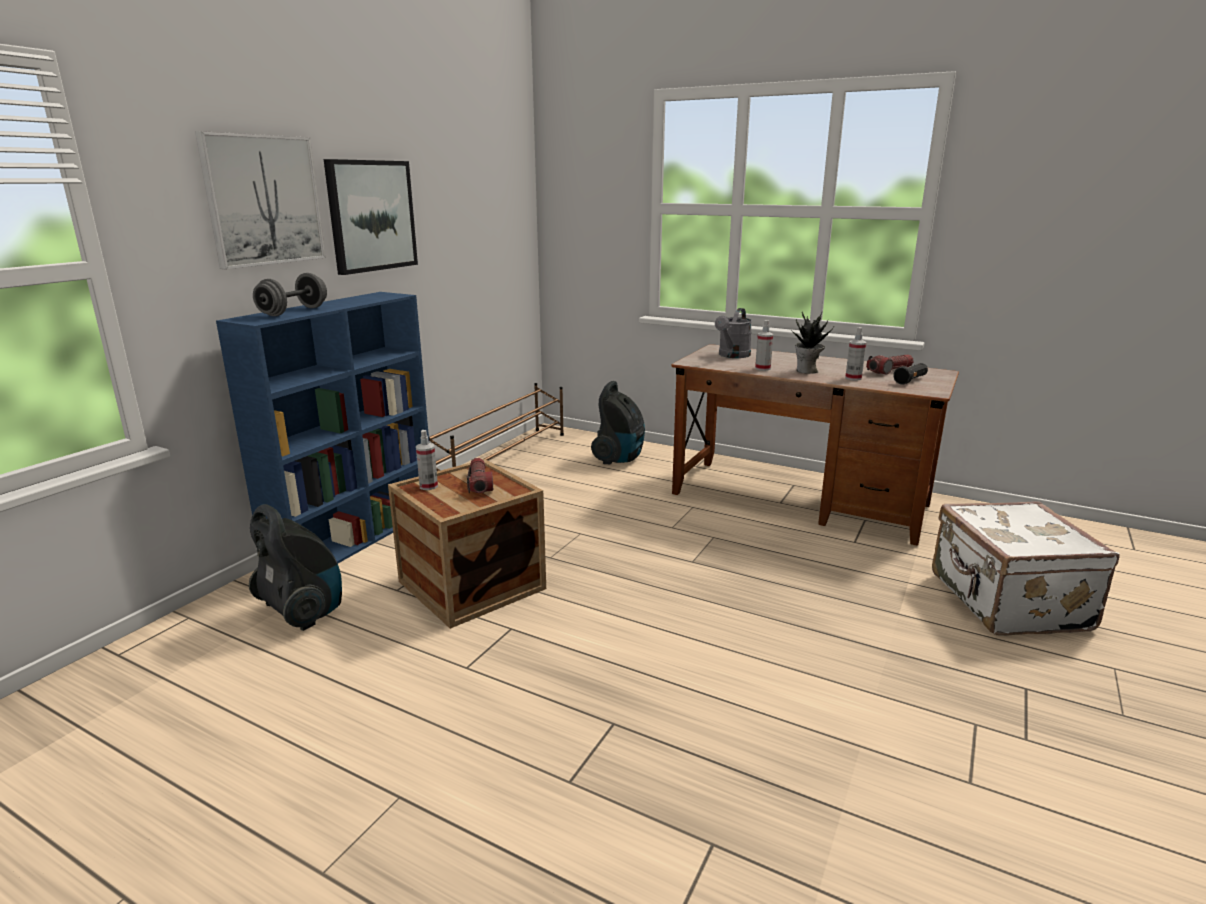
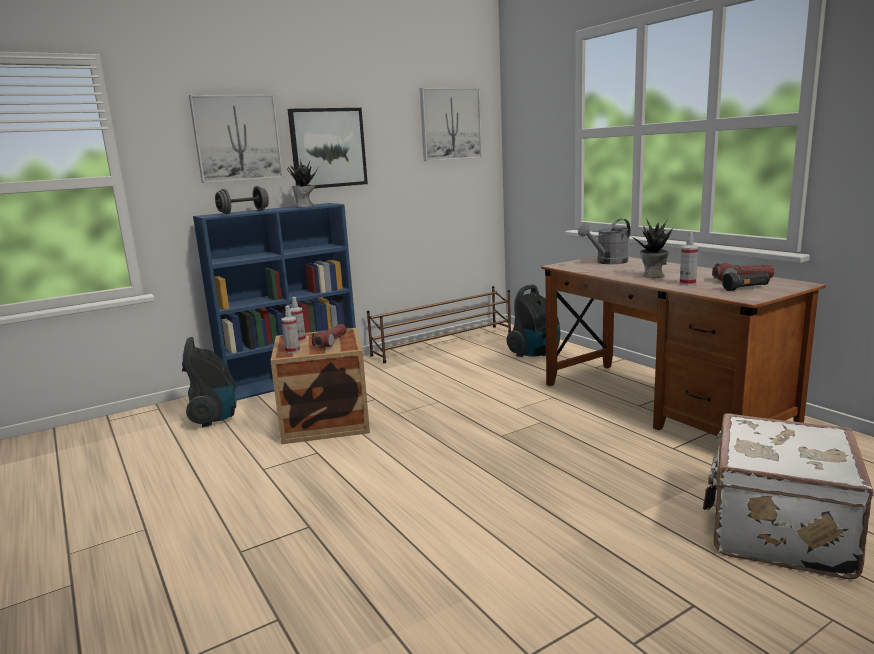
camera: 30 degrees right, 5 degrees down
spray bottle [755,320,773,371] -> spray bottle moved to [281,305,300,353]
none -> potted plant [287,159,318,208]
none -> picture [420,88,482,161]

